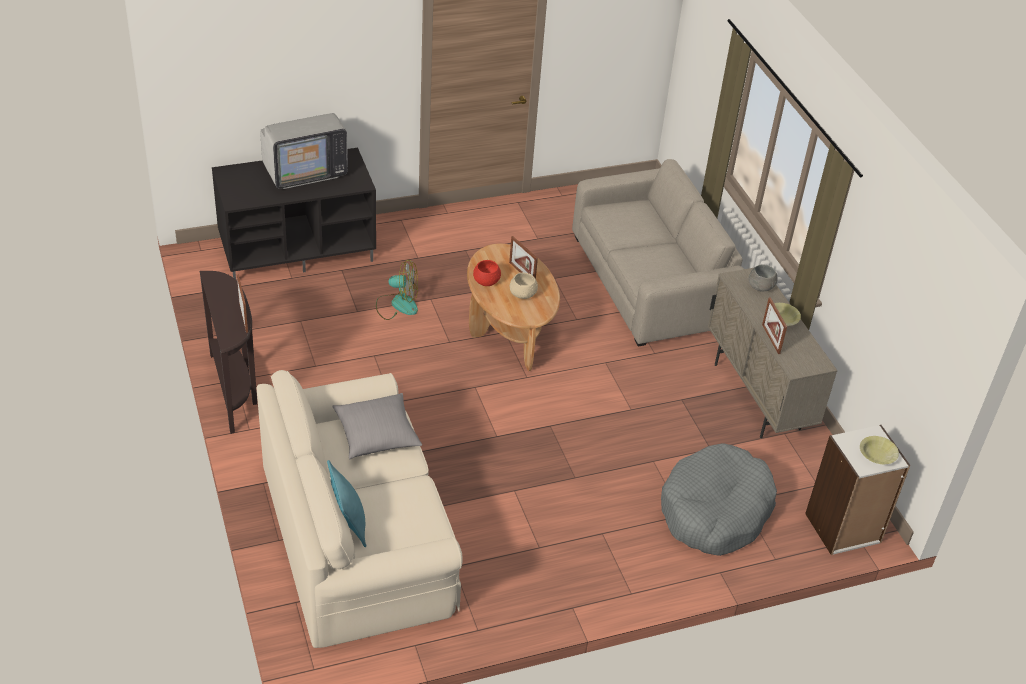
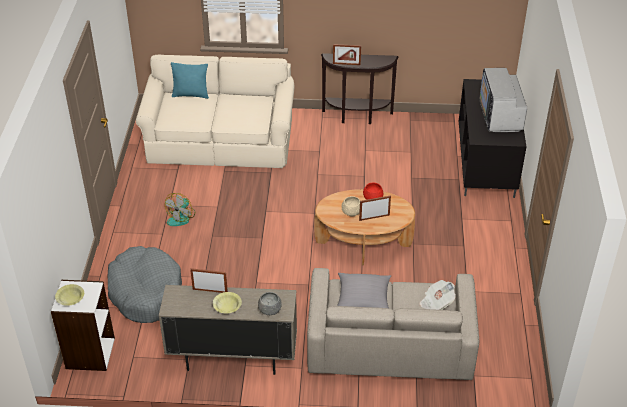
camera: 115 degrees right, 0 degrees up
grey pillow [332,393,422,459] -> grey pillow moved to [337,273,391,308]
fan [376,260,418,320] -> fan moved to [165,193,195,226]
none -> newspaper [419,280,456,310]

